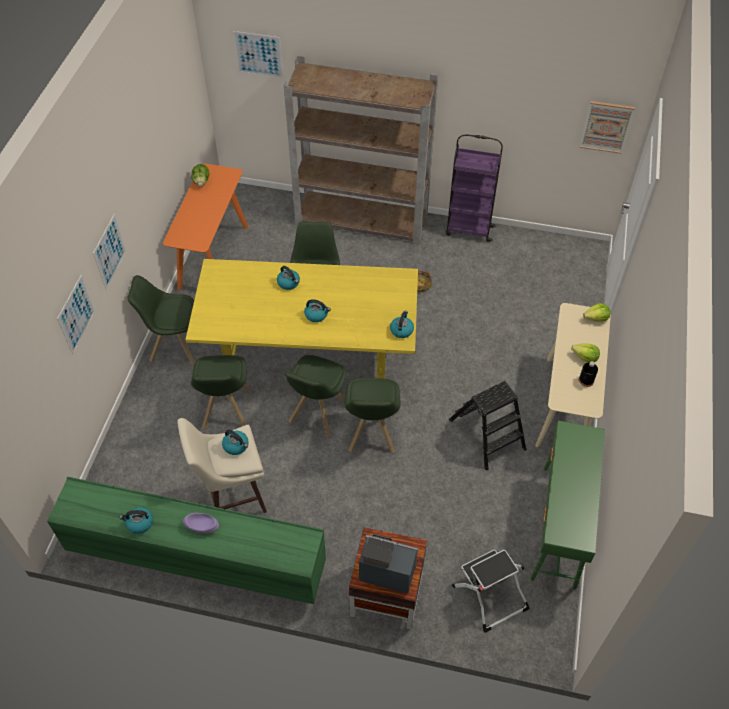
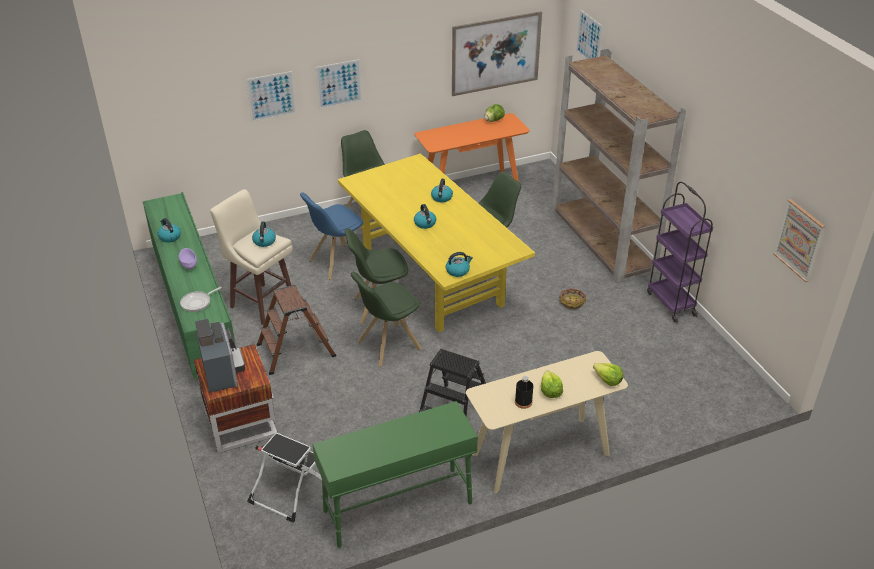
camera: 55 degrees right, 15 degrees down
green chair [191,355,251,429] -> blue chair [300,192,363,280]
none -> frying pan [180,287,222,312]
none -> brown step ladder [257,284,337,375]
none -> picture [452,11,542,96]

